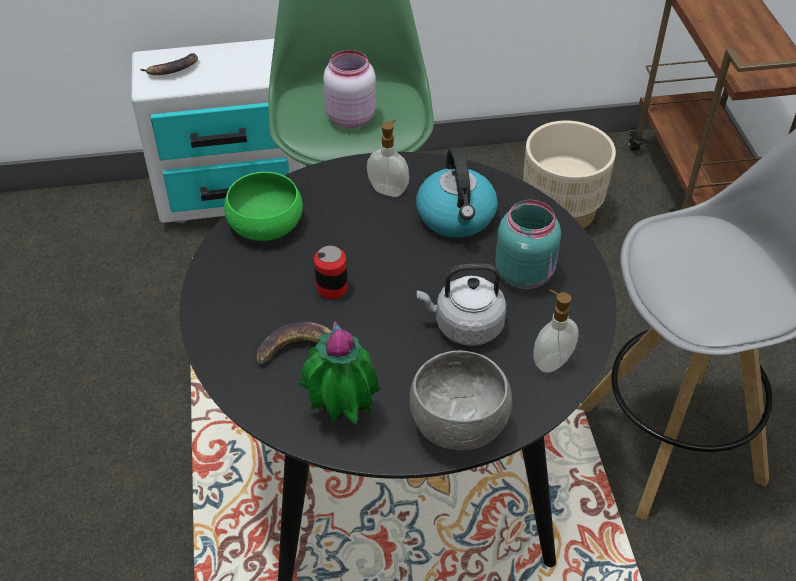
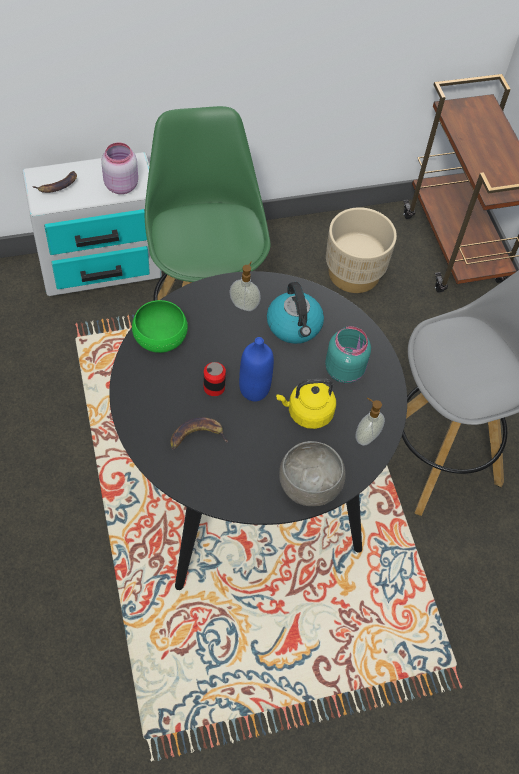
camera: 10 degrees left, 10 degrees up
potted plant [299,321,381,424] -> none
pink jar [323,50,376,128] -> pink jar moved to [101,143,138,194]
grey kettle [416,263,506,346] -> yellow kettle [276,379,336,429]
none -> blue bottle [239,337,274,402]

